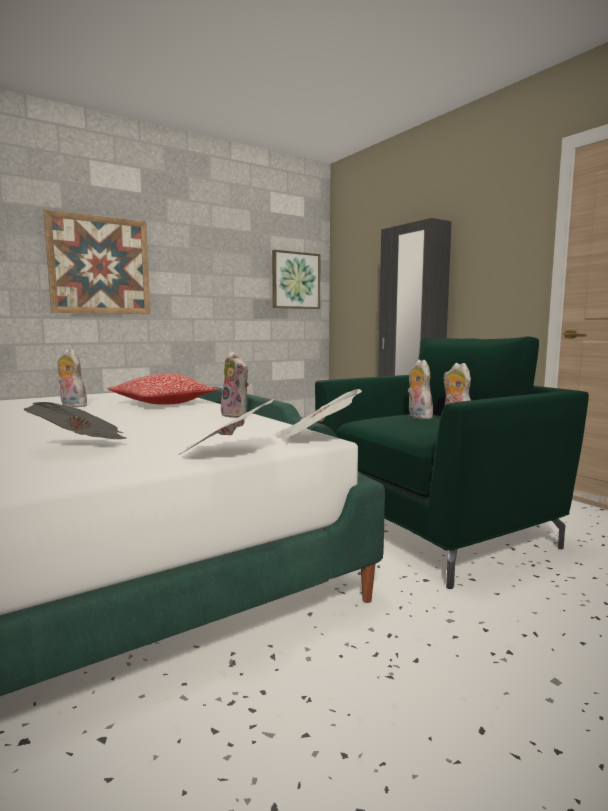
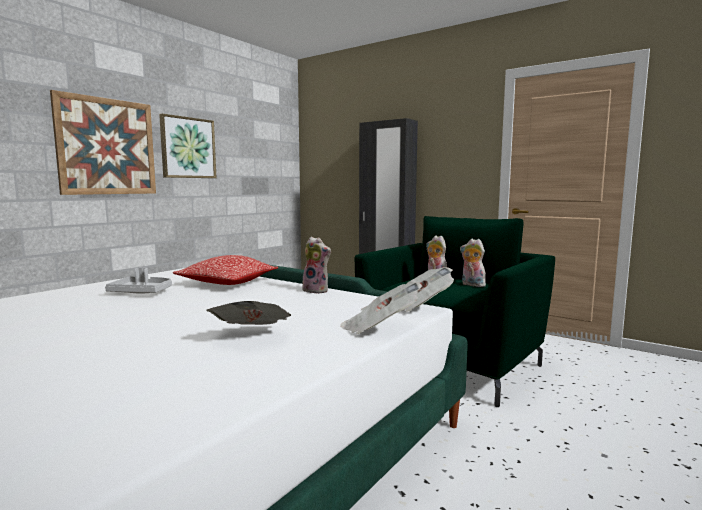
camera: 20 degrees left, 0 degrees up
plush toy [58,349,87,407] -> grey tray [105,268,172,293]
picture [272,250,320,309] -> picture moved to [159,114,216,178]

